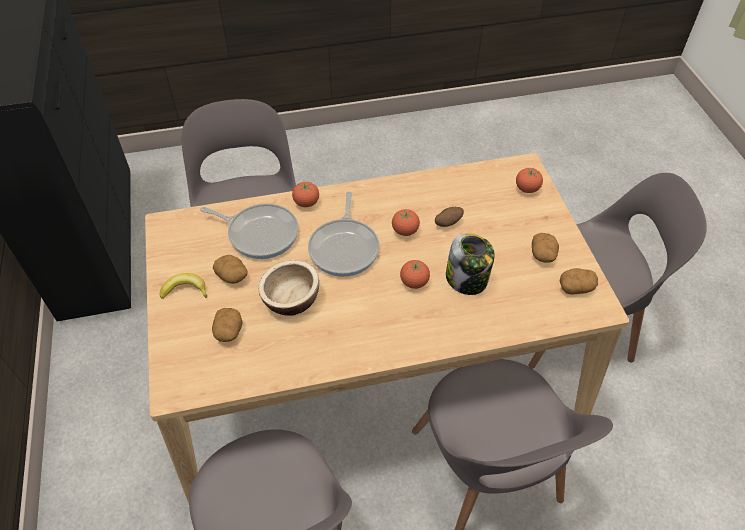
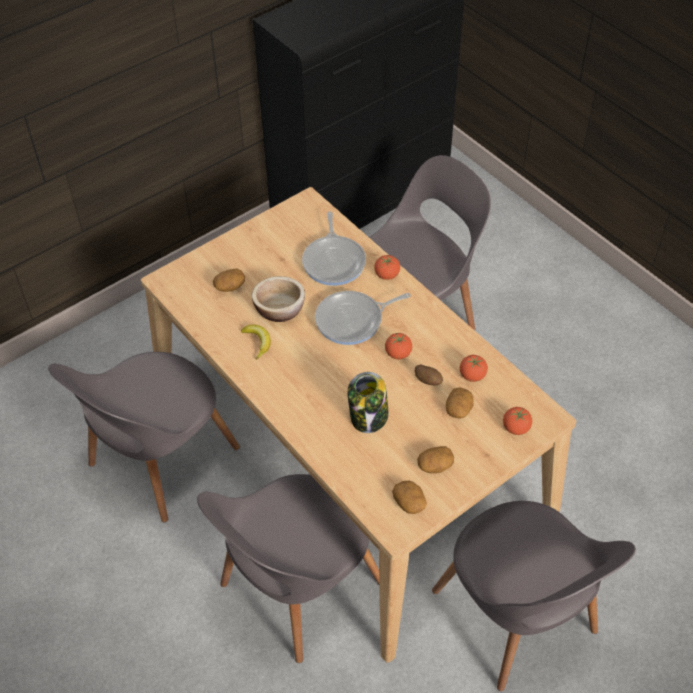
camera: 65 degrees right, 0 degrees up
banana [160,273,207,298] -> banana moved to [241,325,271,360]
potato [213,255,248,284] -> potato moved to [446,387,474,418]
tomato [400,260,430,289] -> tomato moved to [460,355,488,382]

